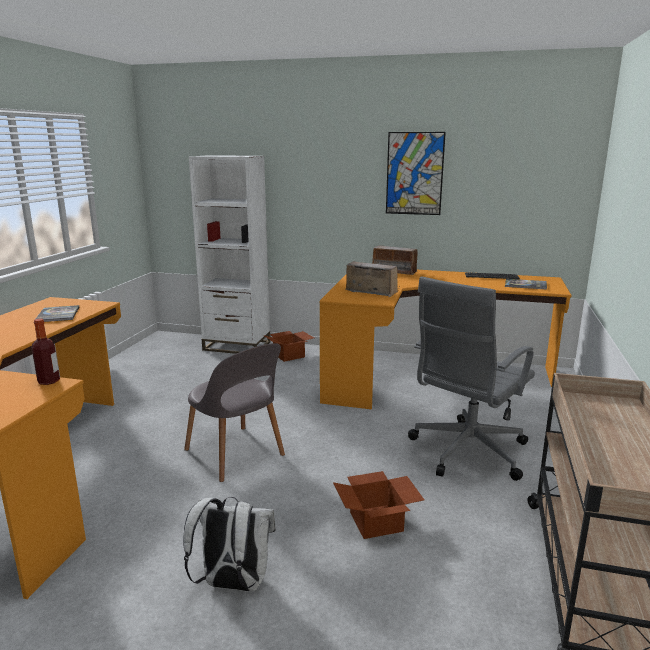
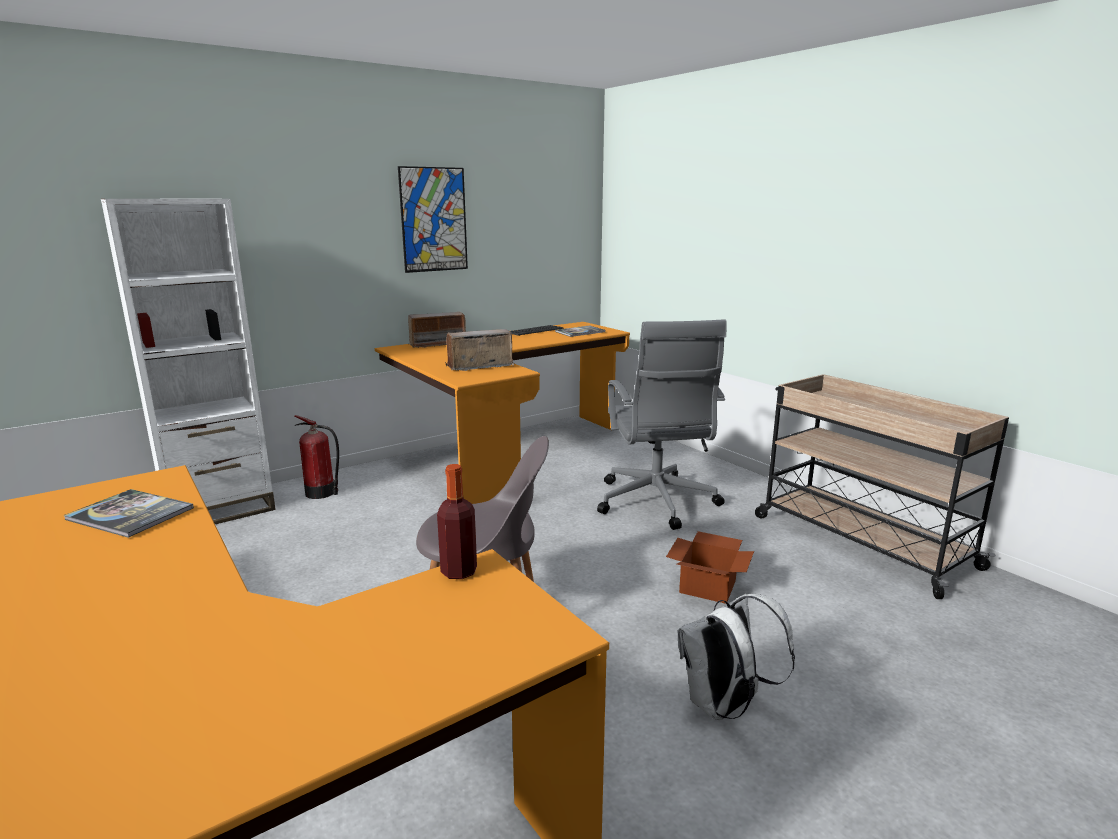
camera: 50 degrees left, 0 degrees up
cardboard box [263,331,314,362] -> fire extinguisher [295,415,339,499]

